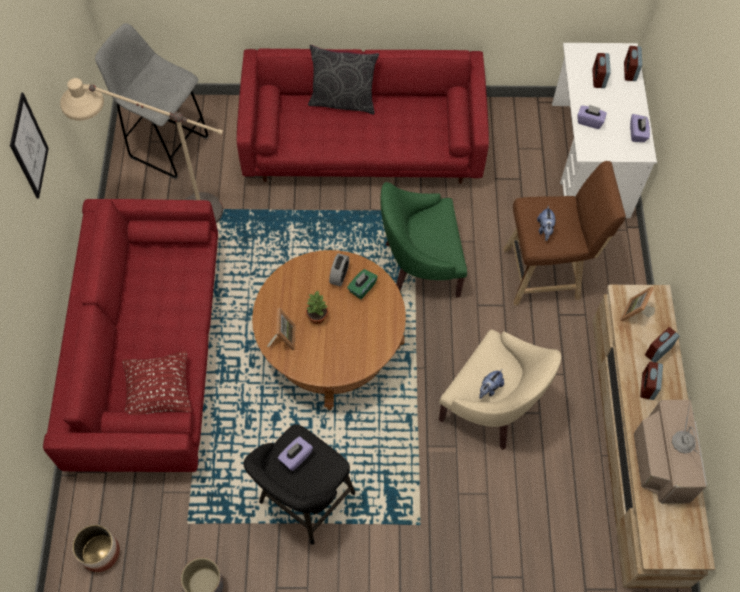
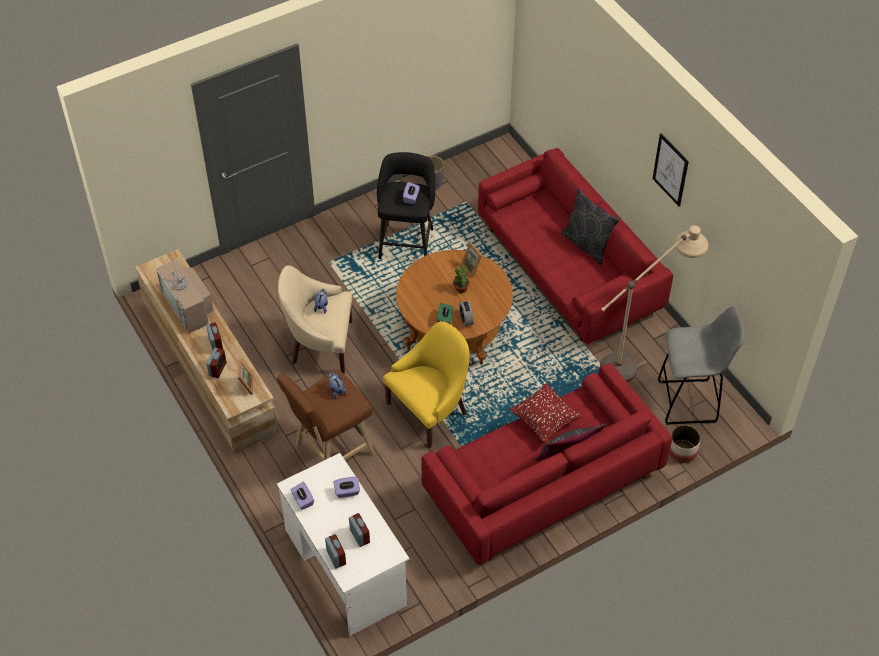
camera: 150 degrees right, 10 degrees down
planter [72,524,120,572] -> planter moved to [669,425,701,463]
red pillow [122,350,191,415] -> red pillow moved to [509,383,582,443]
green armchair [380,182,467,298] -> yellow armchair [383,321,470,448]
none -> grey pillow [561,188,620,265]

